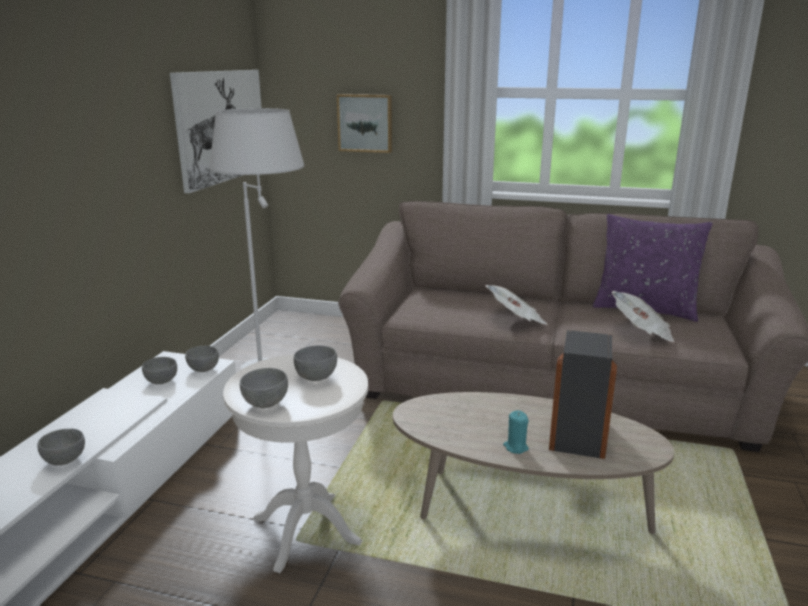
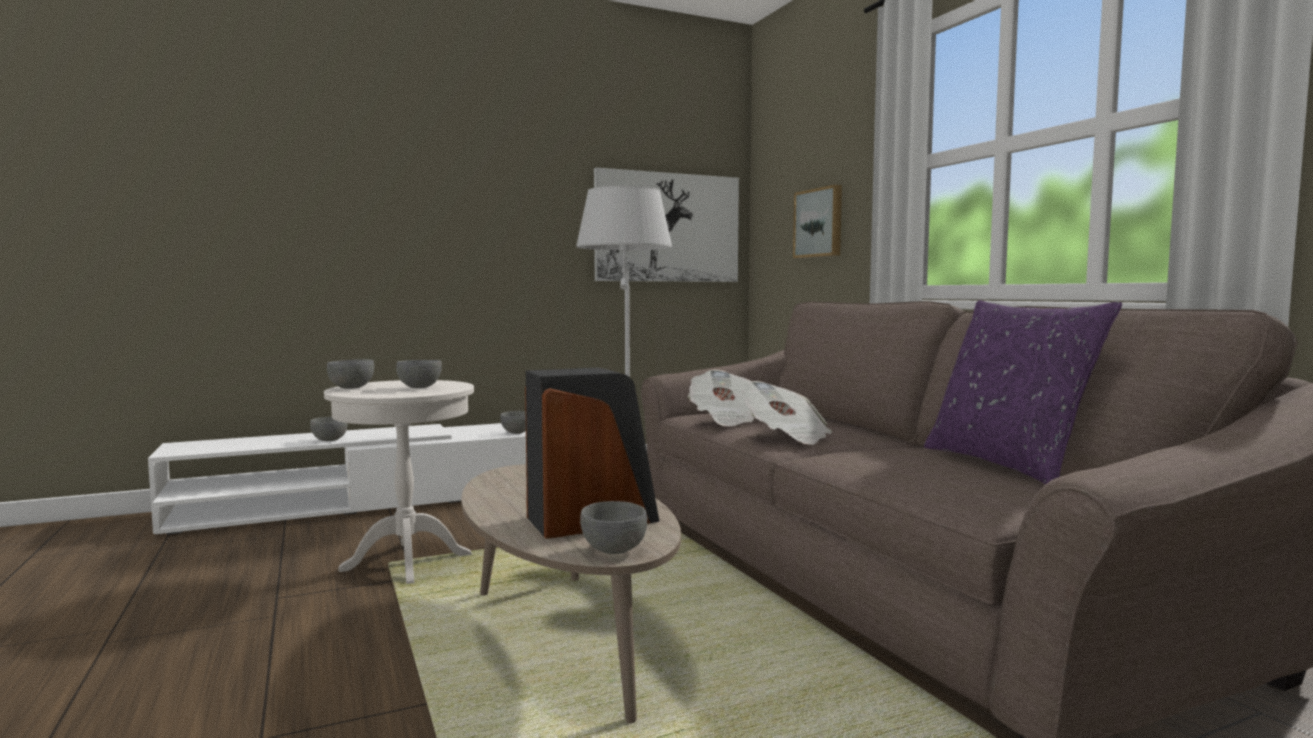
camera: 50 degrees right, 15 degrees down
grey bowl [142,357,177,384] -> grey bowl moved to [580,501,647,554]
turquoise candle [503,410,529,454] -> none
newspaper [612,291,674,342] -> newspaper moved to [688,370,754,426]

